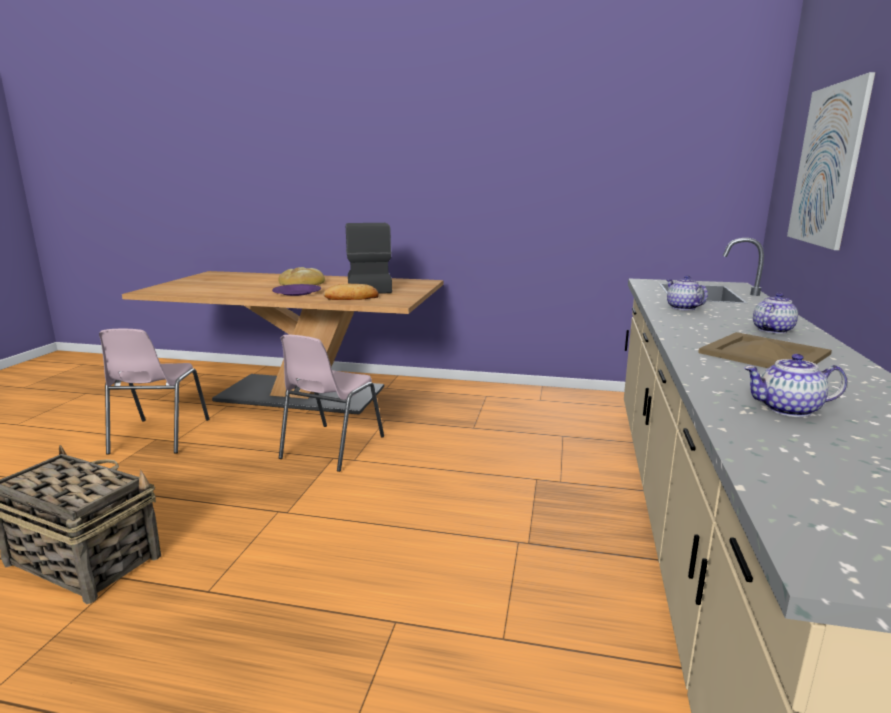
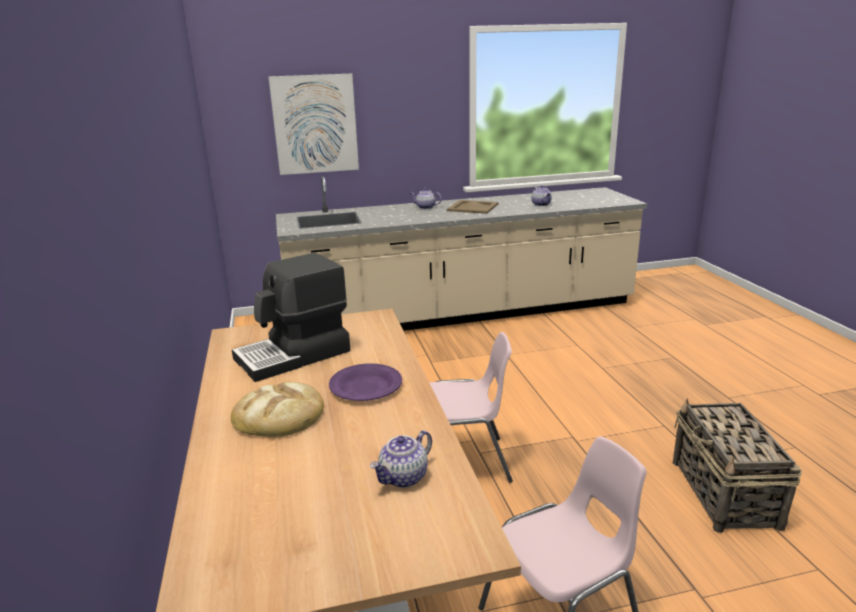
camera: 115 degrees left, 5 degrees up
bread [323,284,379,300] -> none
teapot [667,275,708,310] -> teapot moved to [370,430,432,488]

